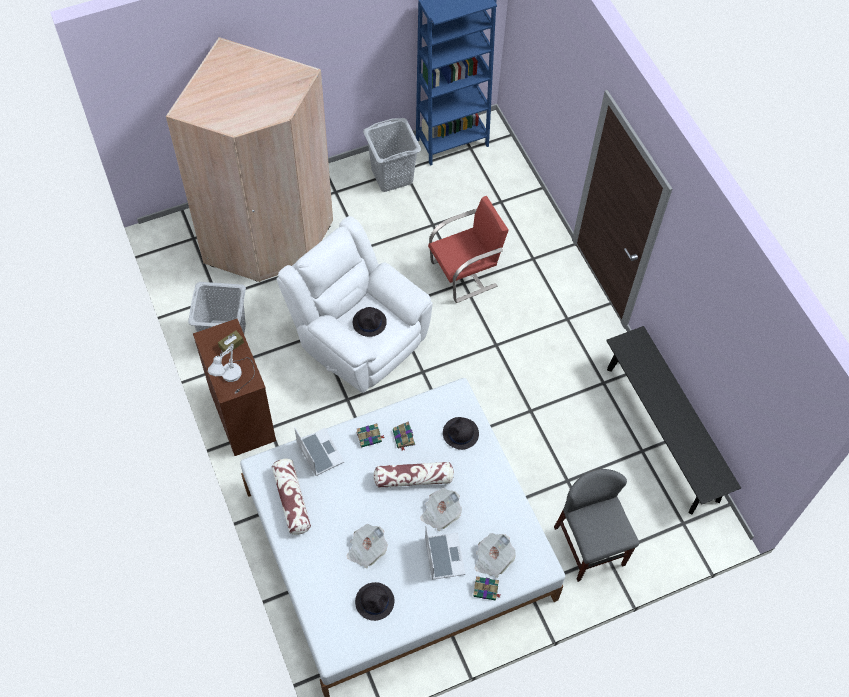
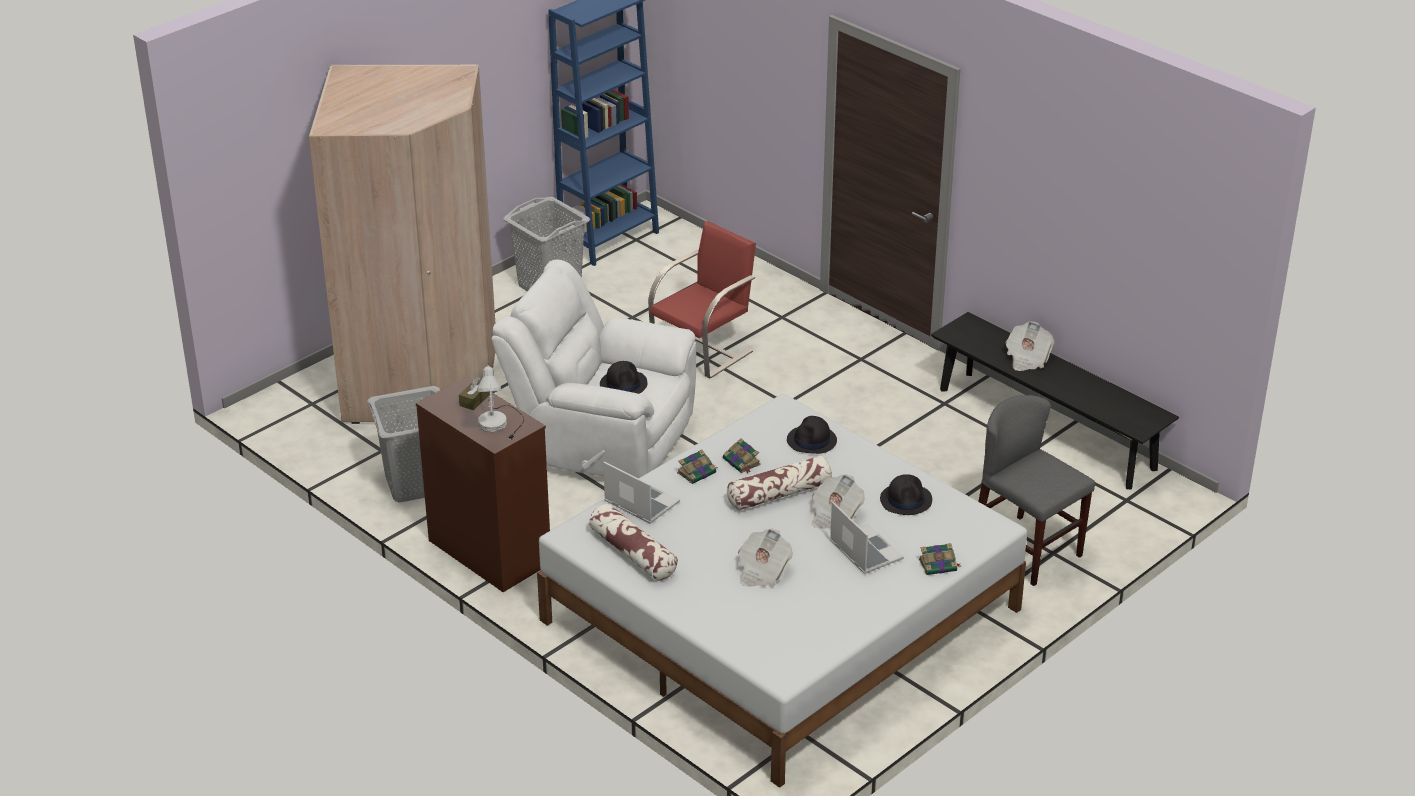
camera: 20 degrees left, 25 degrees down
black hat [355,582,394,621] -> black hat moved to [880,474,932,515]
newspaper [475,533,516,578] -> newspaper moved to [1005,321,1054,371]

